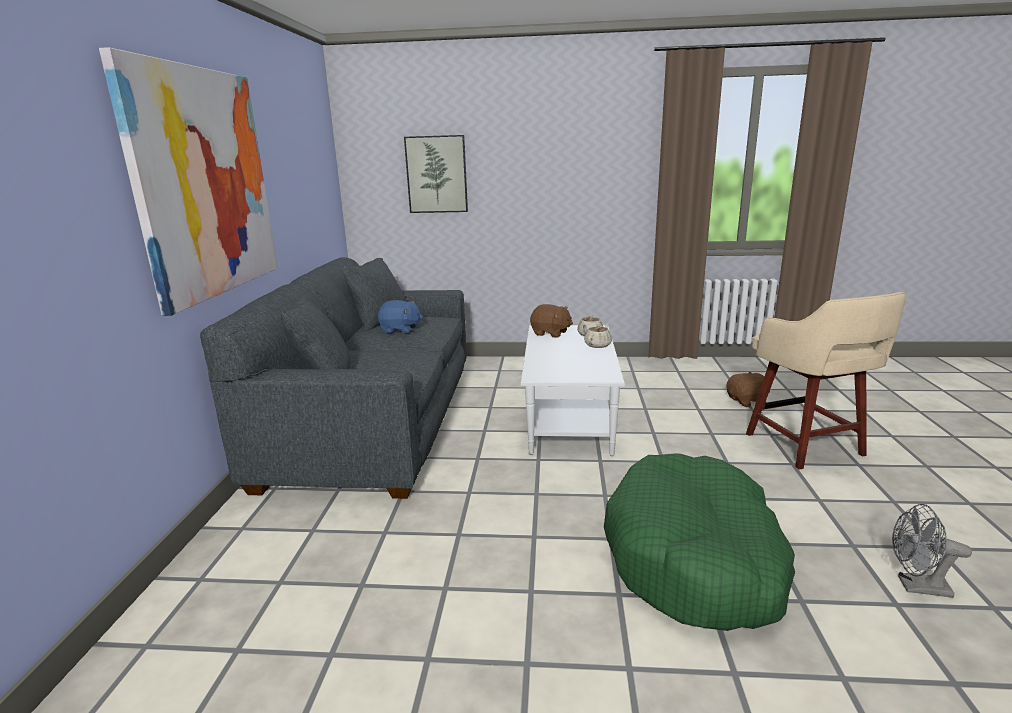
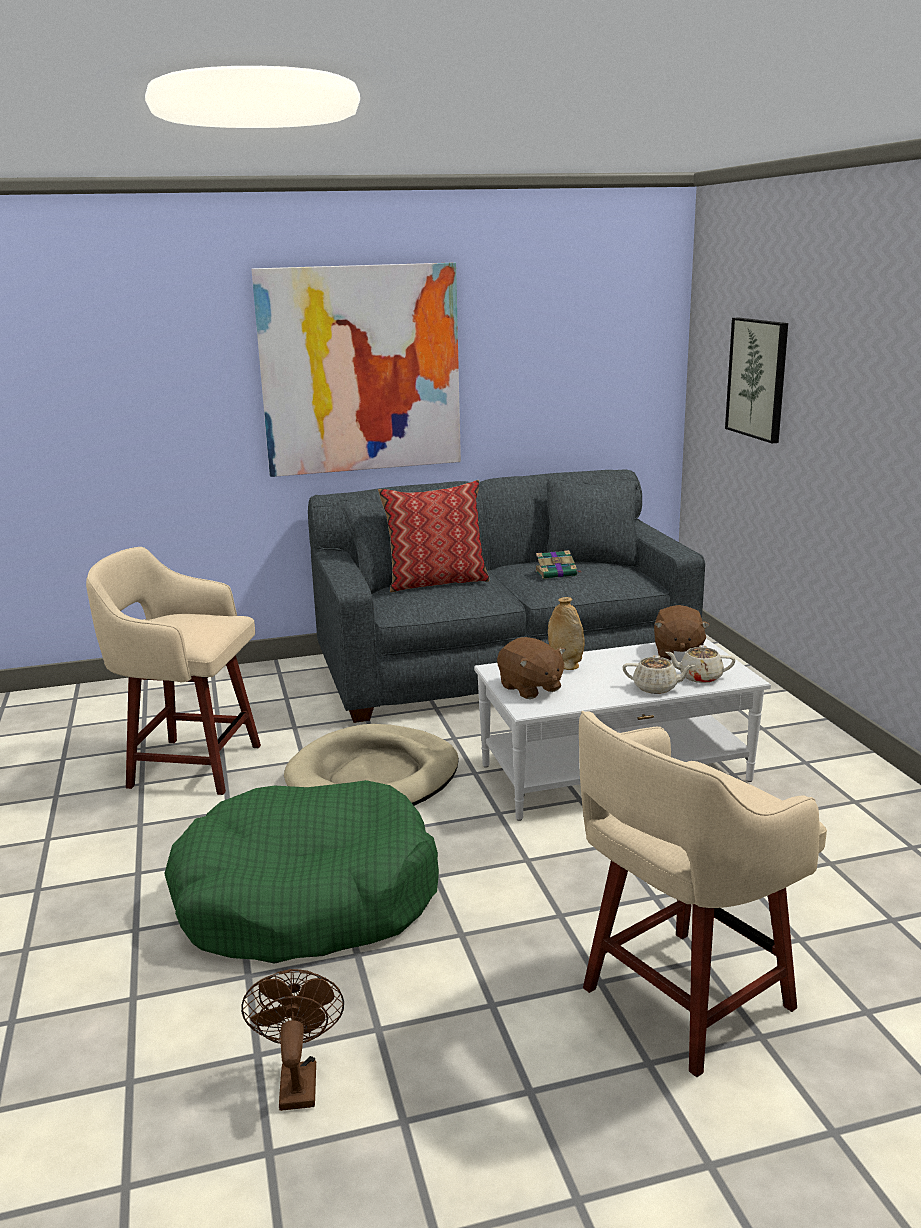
camera: 70 degrees right, 0 degrees up
blue plush toy [378,300,423,333] -> book [535,550,579,579]
brown plush toy [726,371,770,407] -> brown plush toy moved to [497,637,566,699]
grey fan [892,504,972,598] -> brown fan [241,969,344,1111]
none -> beige stool [86,547,261,795]
none -> beige dog bed [284,724,459,806]
none -> pillow [378,480,490,592]
none -> beige vase [548,597,585,670]

